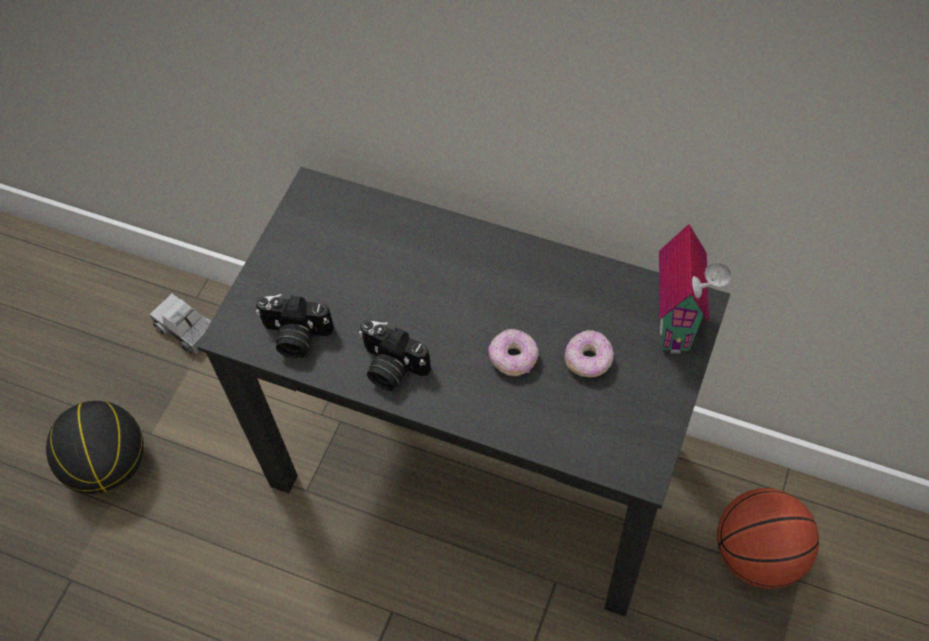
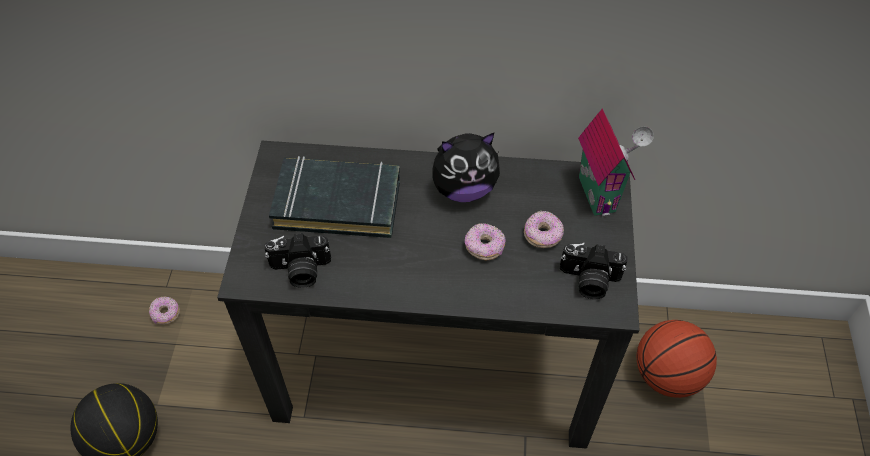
camera: 20 degrees left, 5 degrees down
toy truck [150,294,211,354] -> donut [149,297,180,325]
camera [359,320,431,391] -> camera moved to [560,243,628,299]
none -> black book [269,156,400,238]
none -> plush toy [432,133,500,202]

